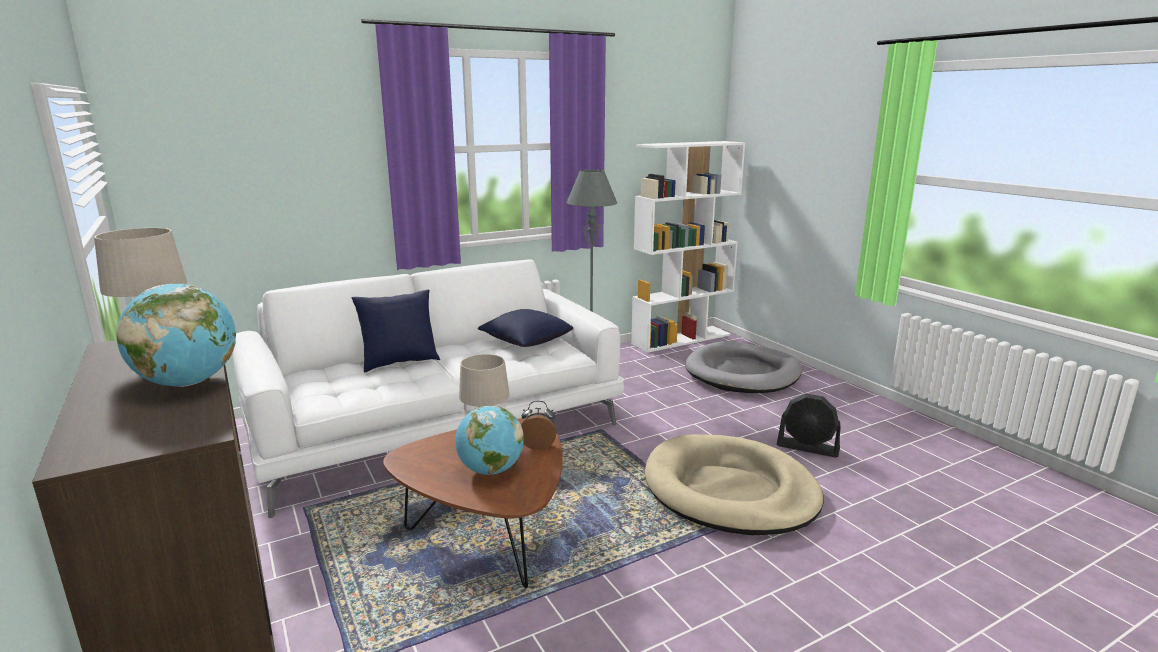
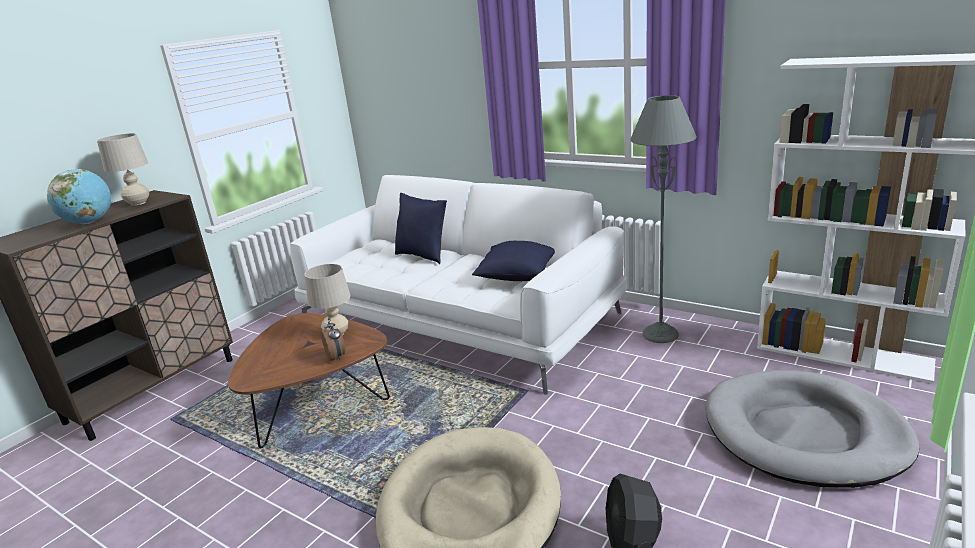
camera: 65 degrees right, 5 degrees up
globe [455,405,524,475] -> none

